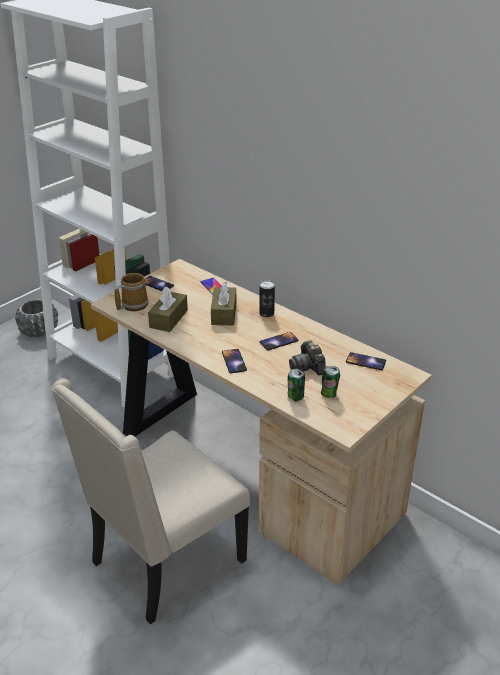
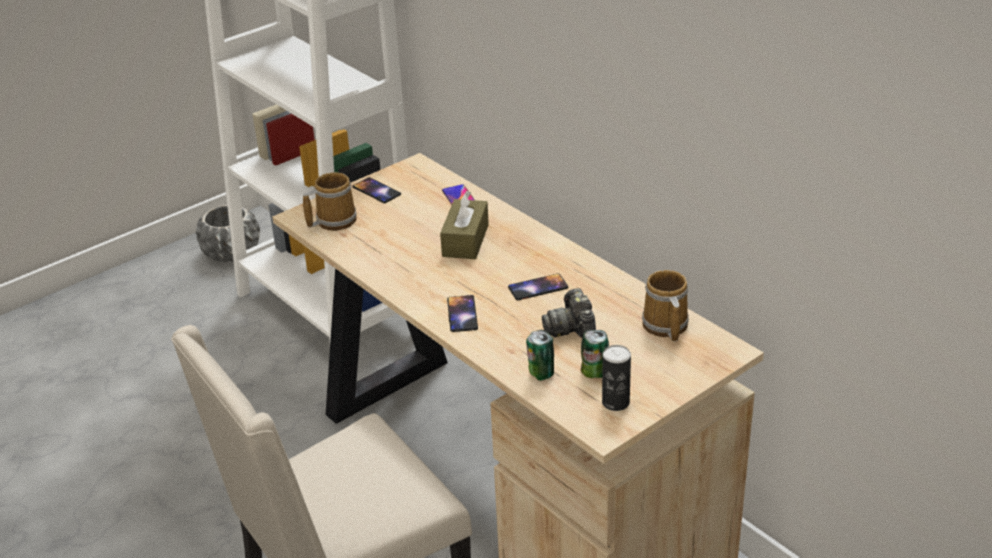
camera: 10 degrees right, 0 degrees up
brown tissue box [148,287,188,332] -> none
can [259,280,275,317] -> can moved to [602,345,631,411]
phone [346,352,386,370] -> mug [642,270,689,342]

